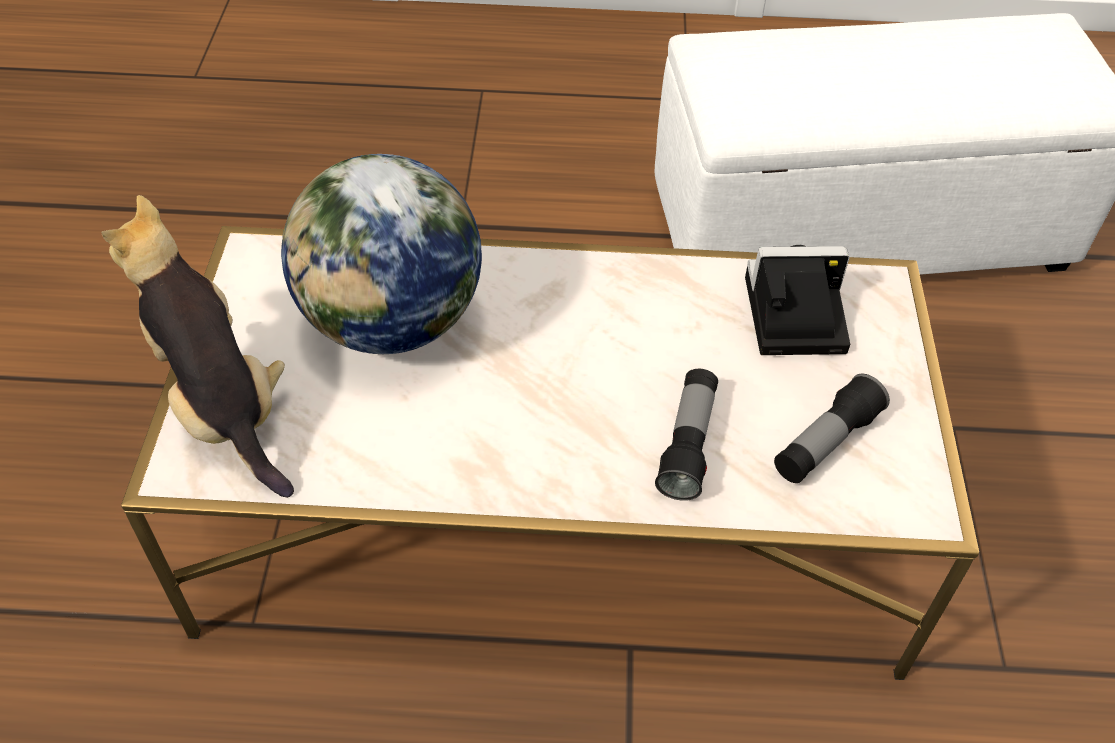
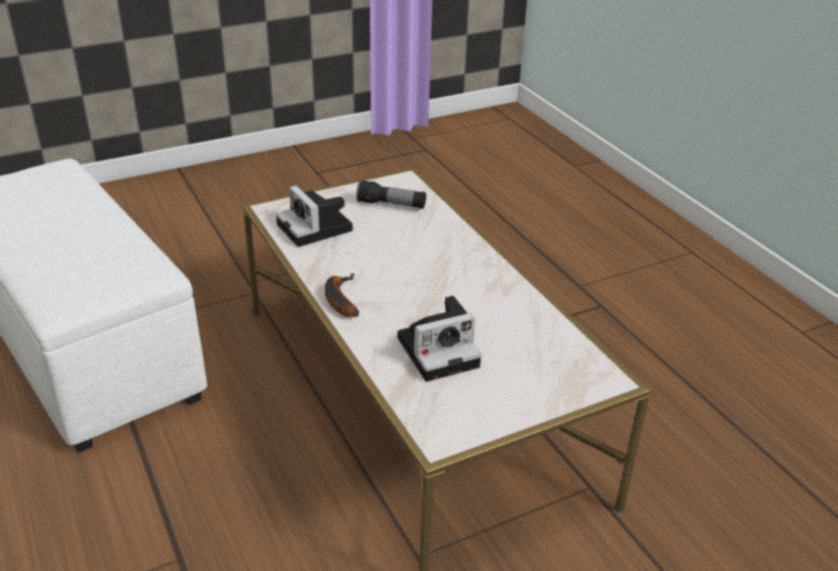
camera: 120 degrees left, 15 degrees down
plush toy [101,195,294,498] -> none
globe [281,154,482,354] -> camera [397,296,481,382]
flashlight [655,369,718,501] -> none
none -> banana [325,273,359,317]

